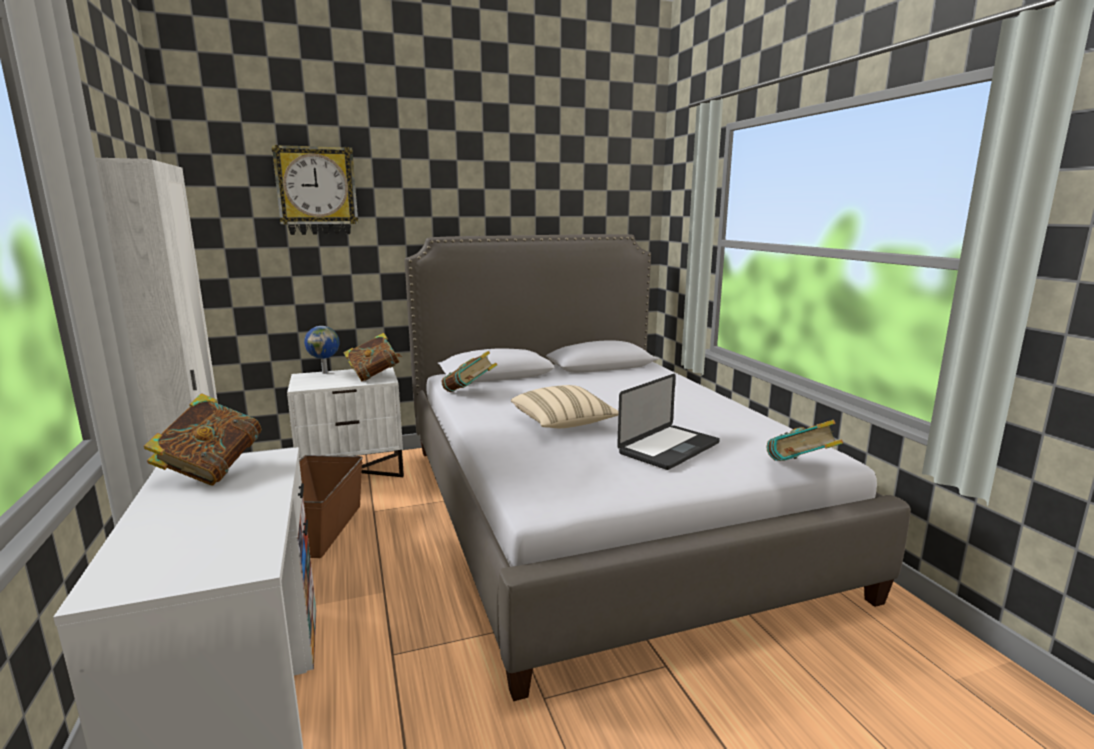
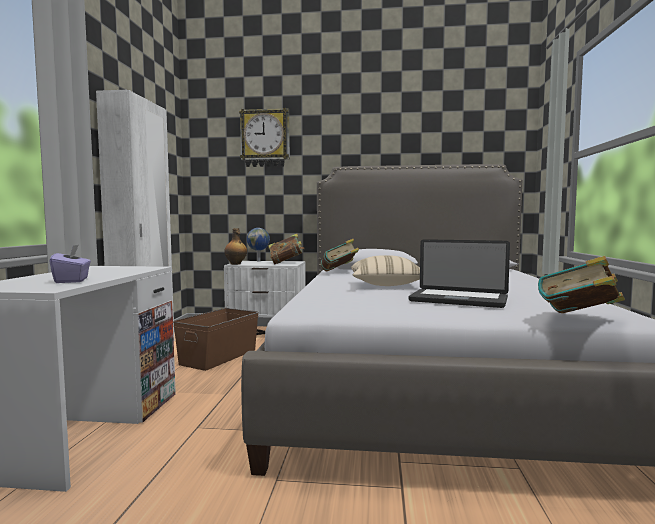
camera: 25 degrees right, 10 degrees down
book [144,393,262,485] -> none
laptop [617,374,720,470] -> laptop turned 45 degrees clockwise [409,239,510,308]
none -> purple tissue box [49,245,91,283]
none -> bottle [224,228,247,265]

